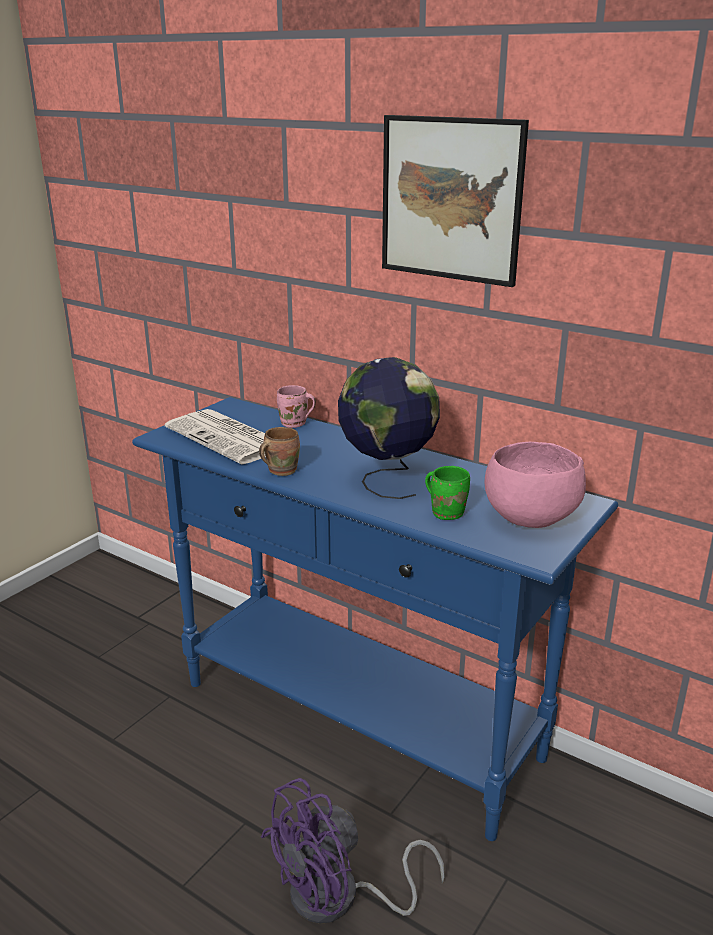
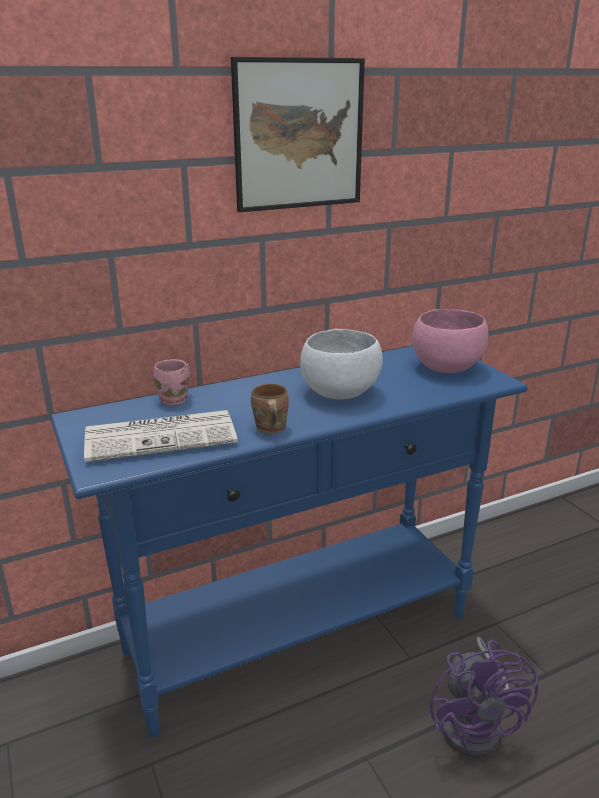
camera: 60 degrees left, 0 degrees up
globe [338,357,440,499] -> white bowl [300,329,382,400]
green mug [425,466,470,520] -> none

